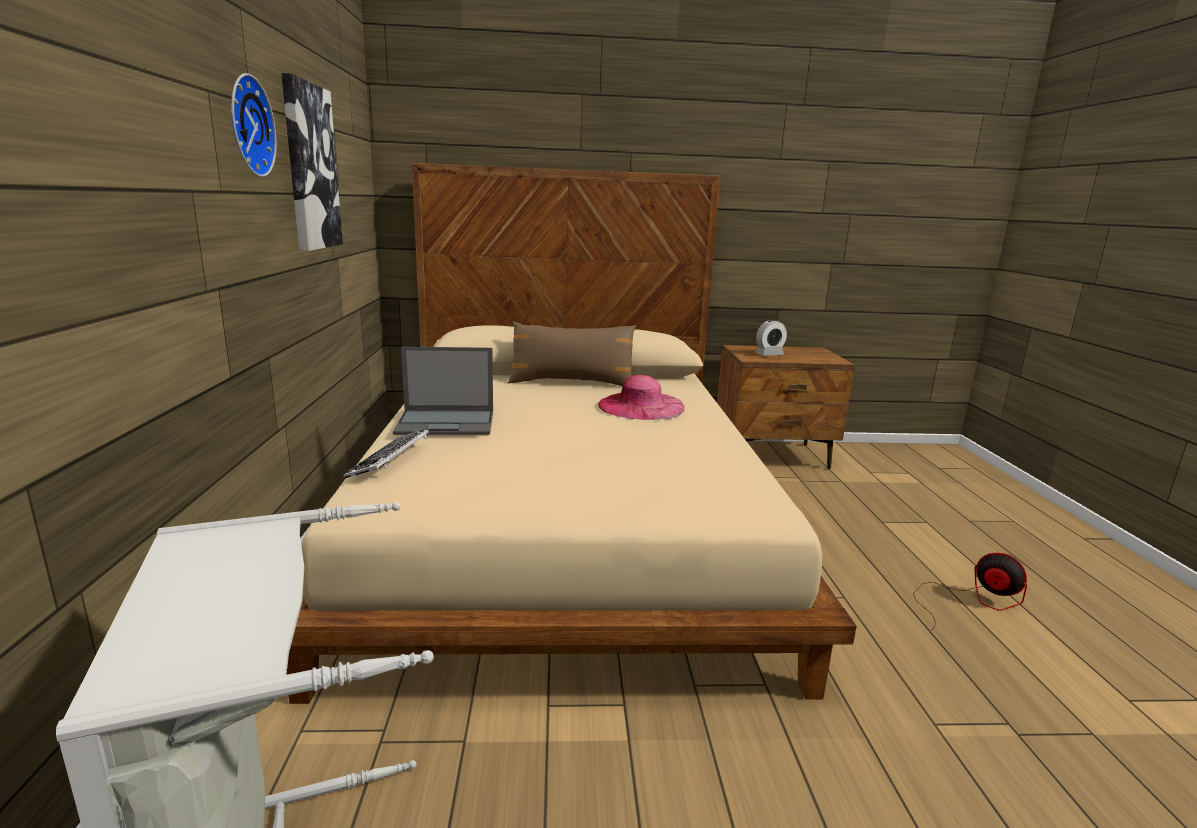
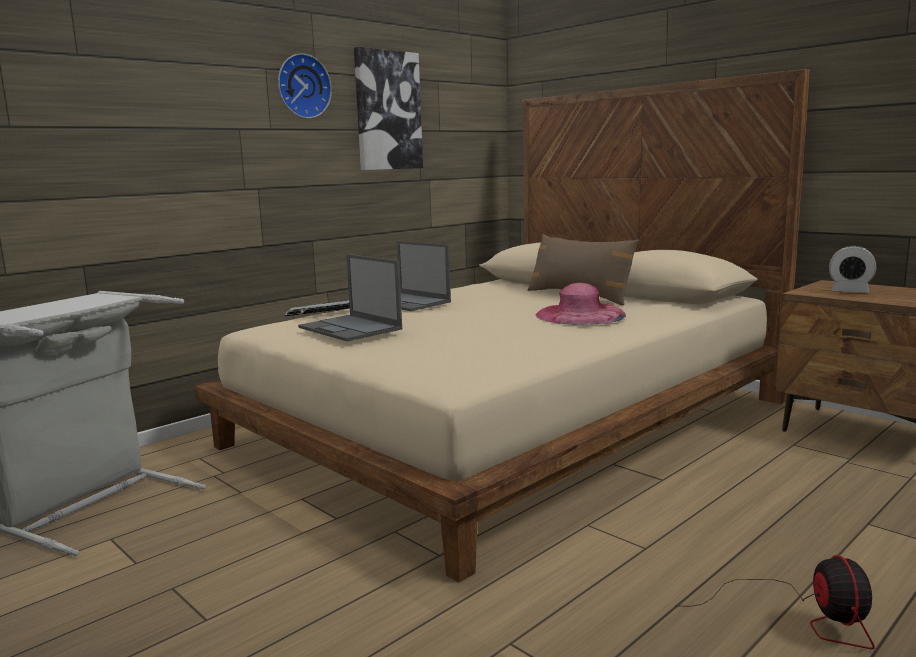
camera: 50 degrees right, 5 degrees down
none -> laptop [298,254,402,341]

